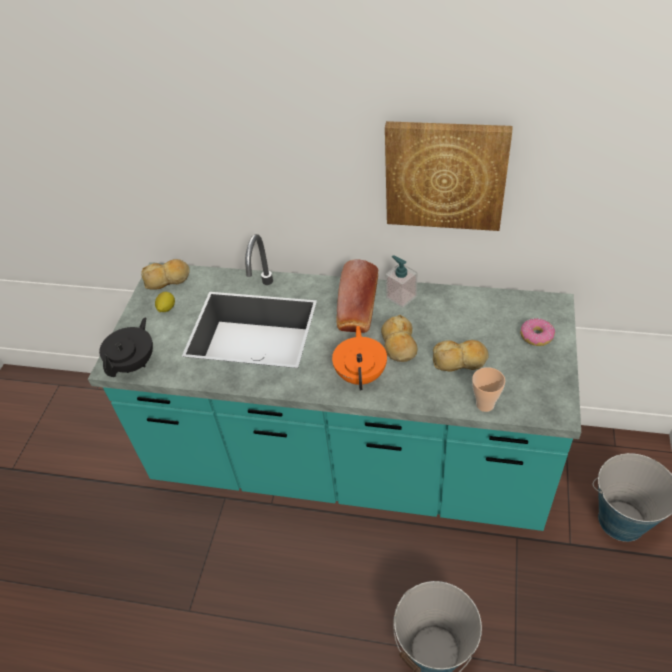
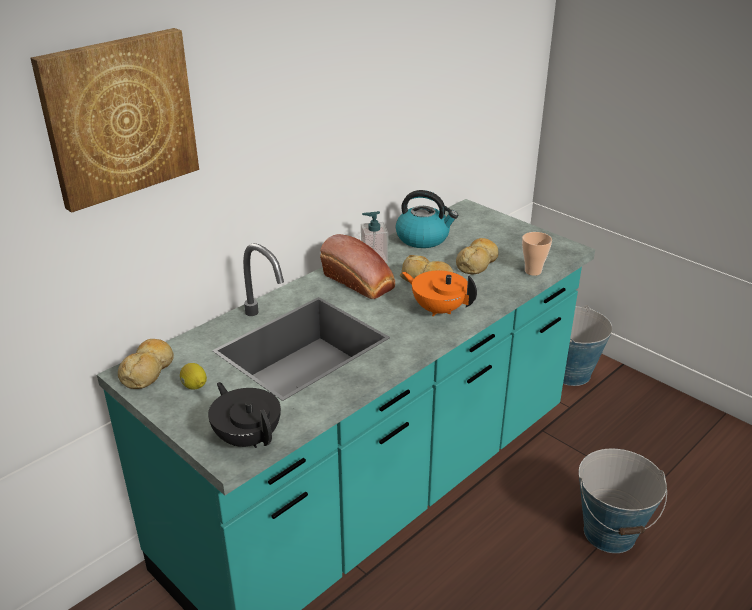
camera: 60 degrees left, 15 degrees down
picture [385,121,512,231] -> picture moved to [31,28,199,213]
donut [520,318,555,346] -> none
none -> kettle [395,190,458,248]

